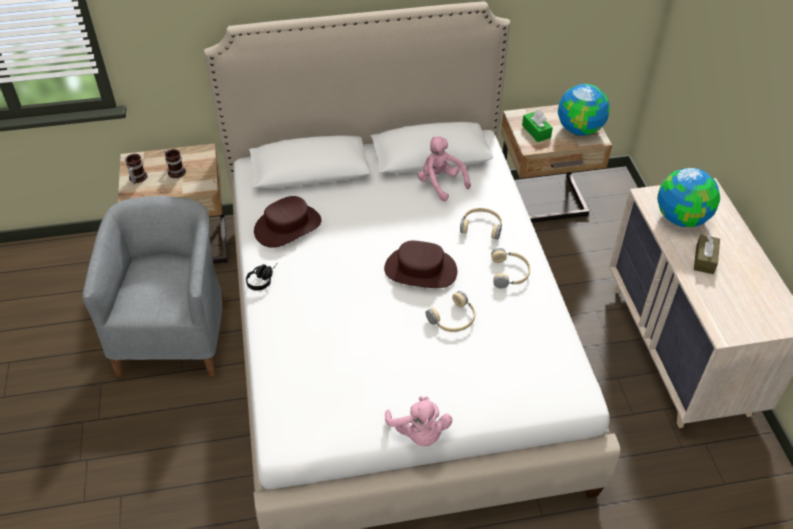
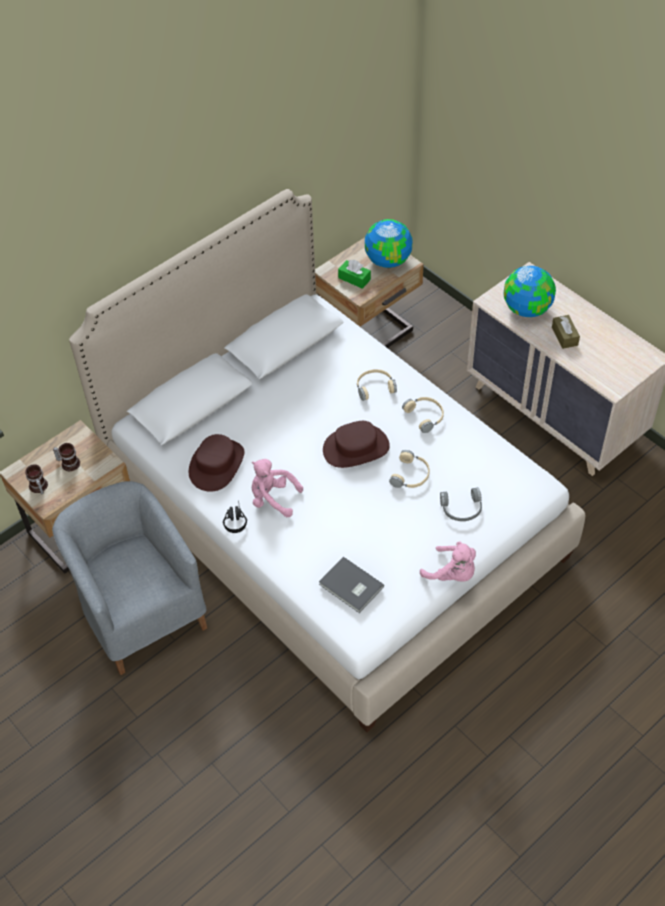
camera: 30 degrees left, 5 degrees up
pink plush toy [418,136,471,202] -> pink plush toy moved to [252,459,303,517]
none -> grey book [319,557,384,613]
none -> grey headphones [440,487,482,521]

